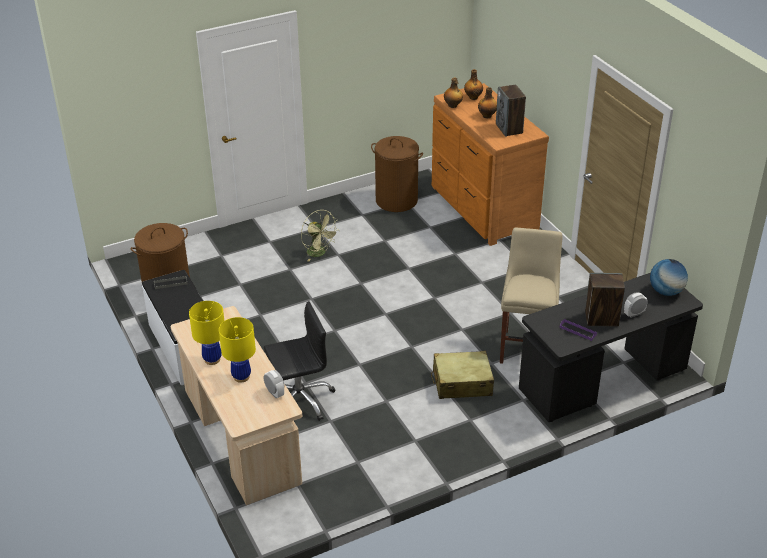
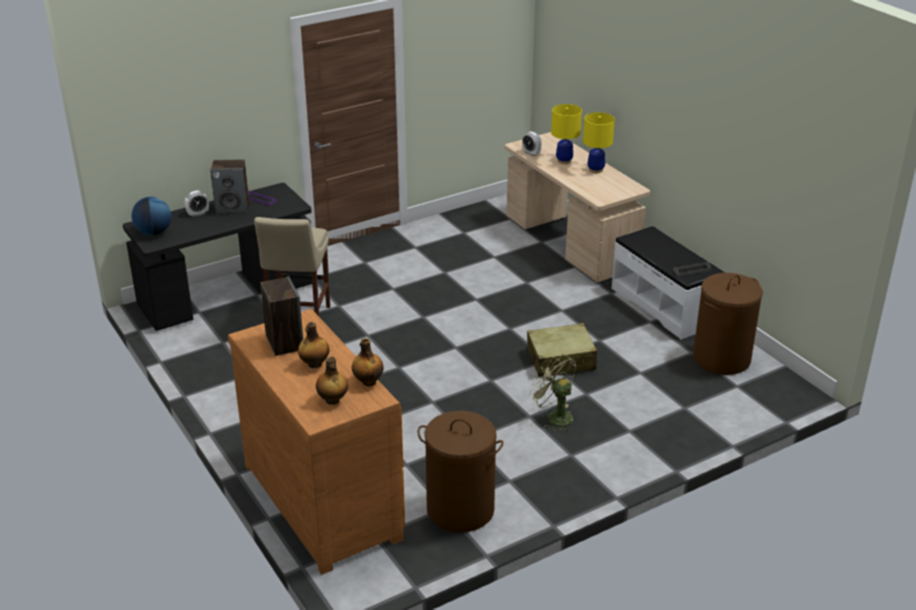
camera: 175 degrees right, 5 degrees down
black office chair [264,301,335,421] -> none
beige suitcase [431,351,494,399] -> beige suitcase moved to [527,323,597,378]

